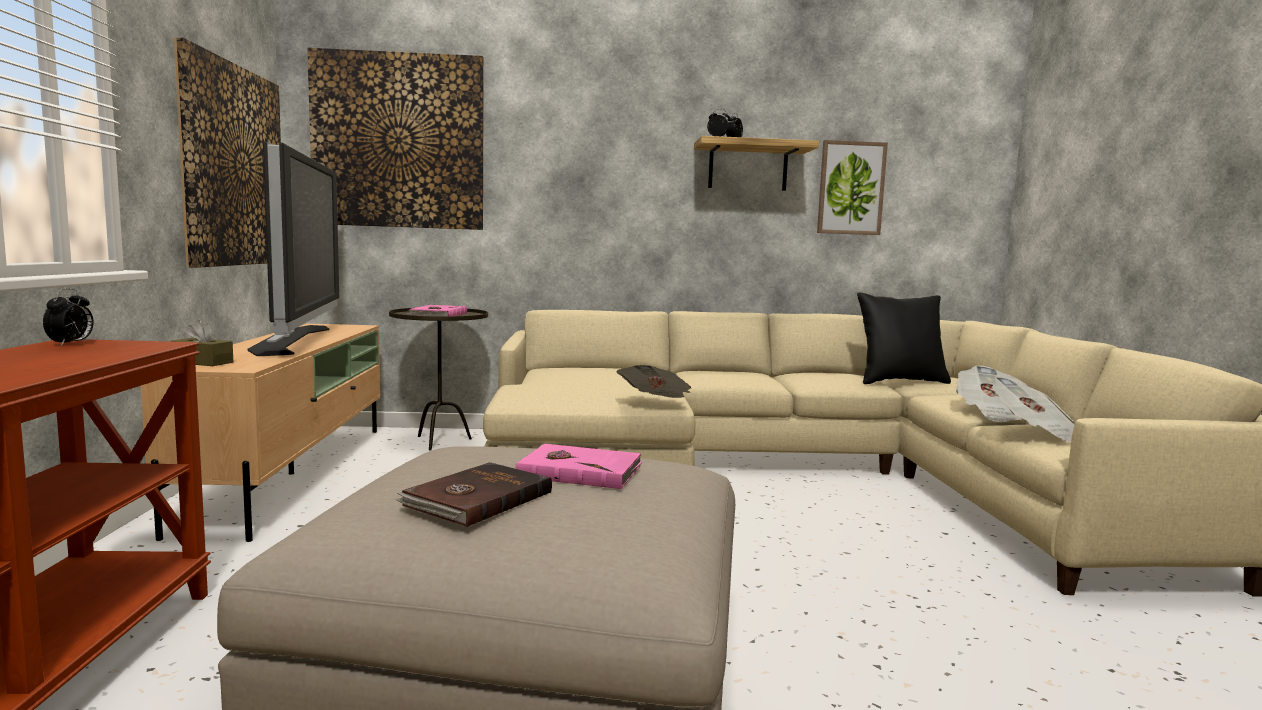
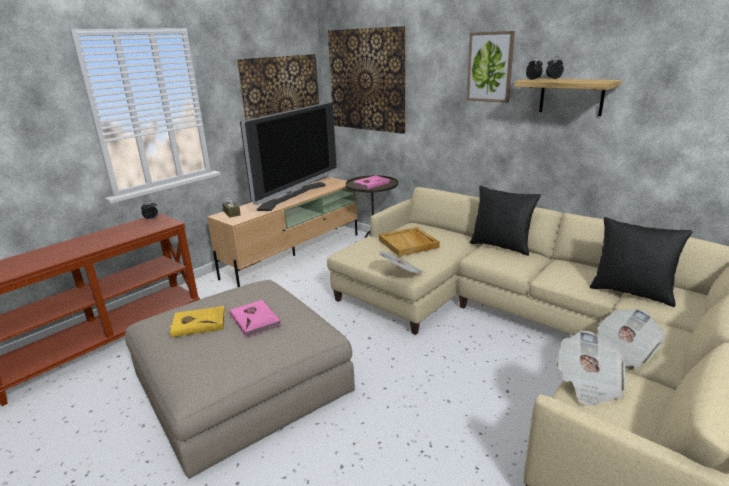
camera: 45 degrees right, 15 degrees up
brown book [396,462,552,527] -> yellow book [169,306,226,337]
picture [817,140,888,235] -> picture moved to [467,31,515,103]
none -> beige tray [379,227,440,257]
none -> black pillow [470,185,541,256]

